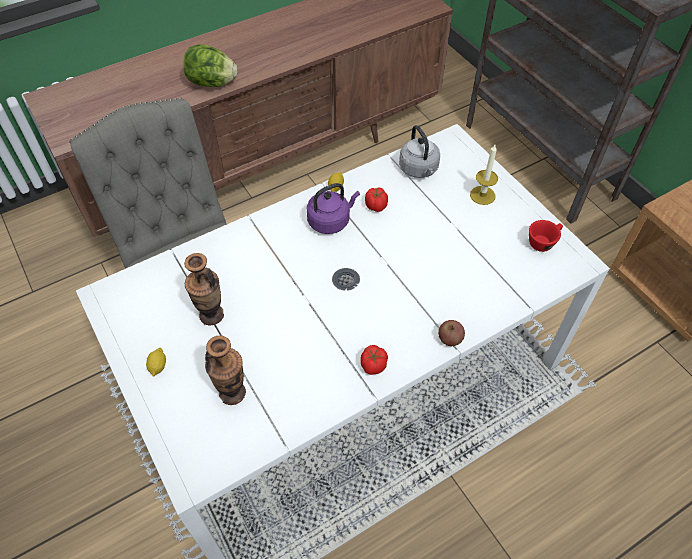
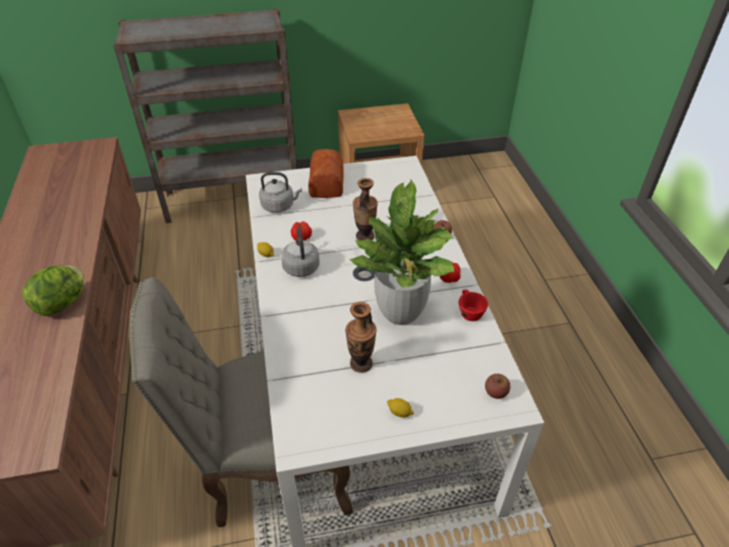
camera: 70 degrees left, 10 degrees down
vase [205,336,246,405] -> vase moved to [353,178,378,240]
purple kettle [307,183,360,234] -> grey kettle [281,228,319,277]
candle [470,145,498,205] -> bread [308,149,344,198]
red cup [529,220,563,252] -> red cup moved to [459,290,488,321]
none -> potted plant [348,179,455,325]
none -> apple [485,374,510,399]

